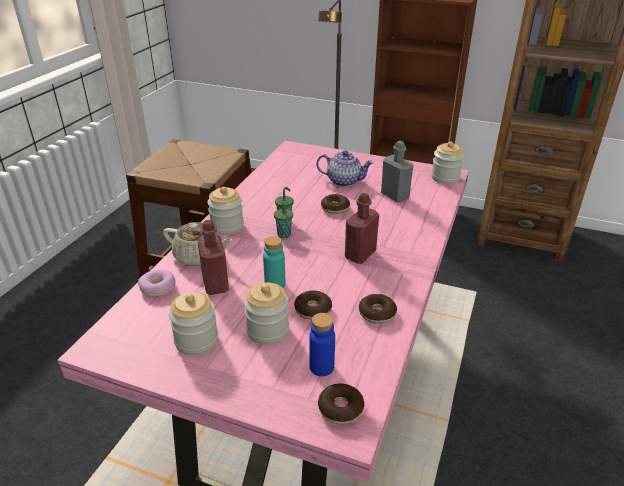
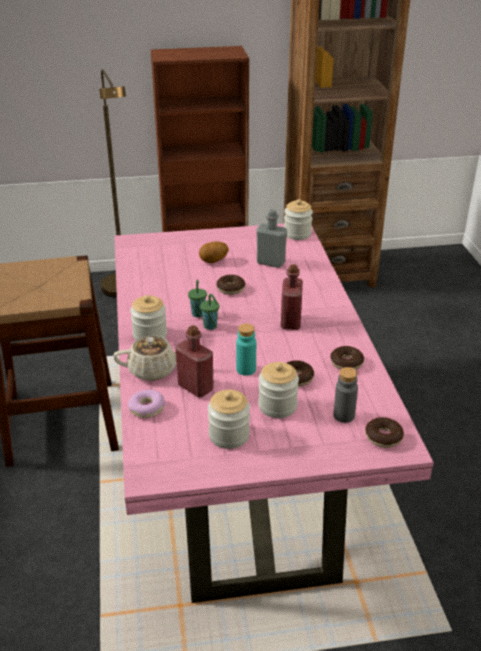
camera: 30 degrees left, 0 degrees up
blue bottle [309,313,335,376] -> grey bottle [333,367,358,423]
teapot [316,150,374,187] -> potato [199,242,229,263]

